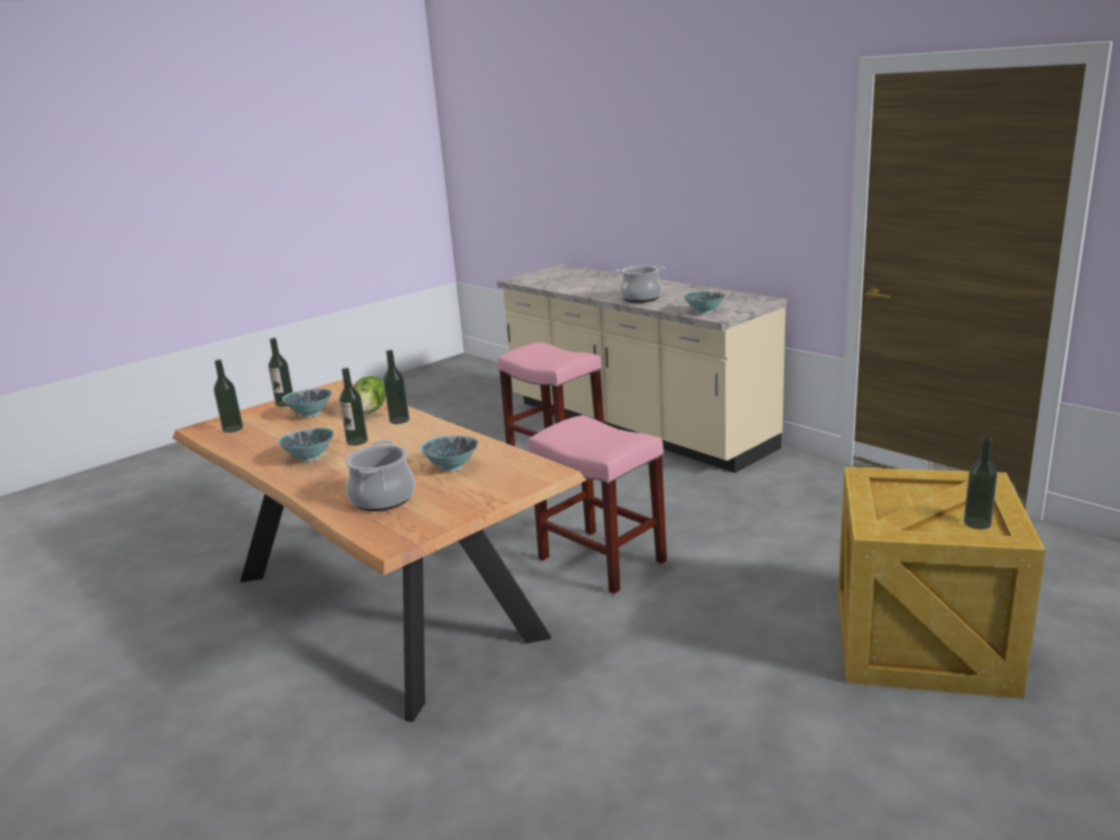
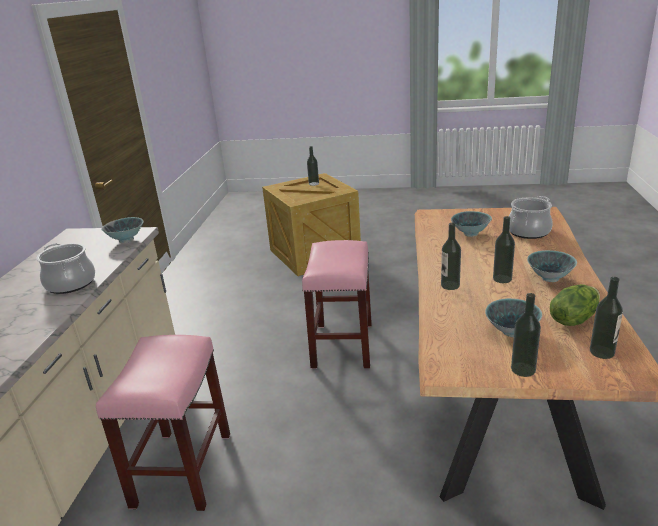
camera: 130 degrees left, 5 degrees up
lettuce [353,376,386,414] -> lettuce moved to [550,284,600,326]

